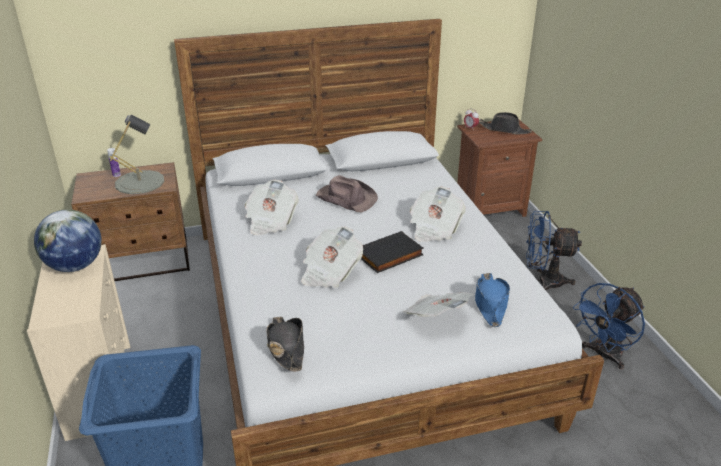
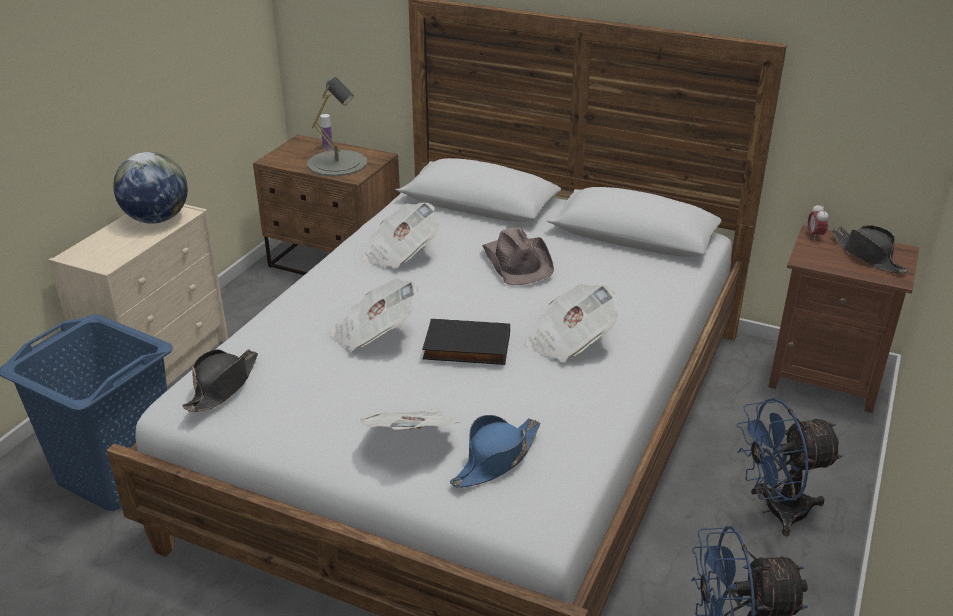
camera: 40 degrees right, 0 degrees up
blue fan [526,211,582,290] -> blue fan turned 60 degrees counterclockwise [736,398,843,537]

